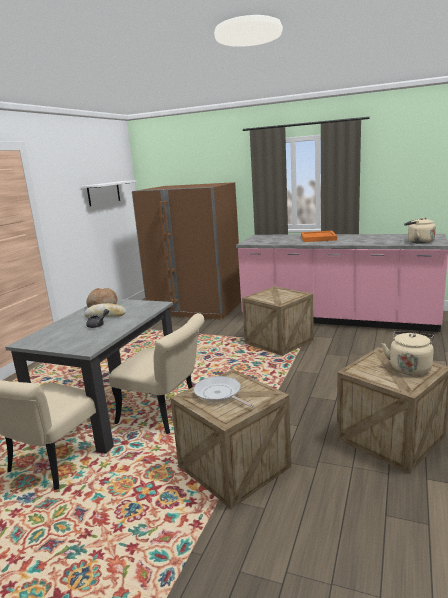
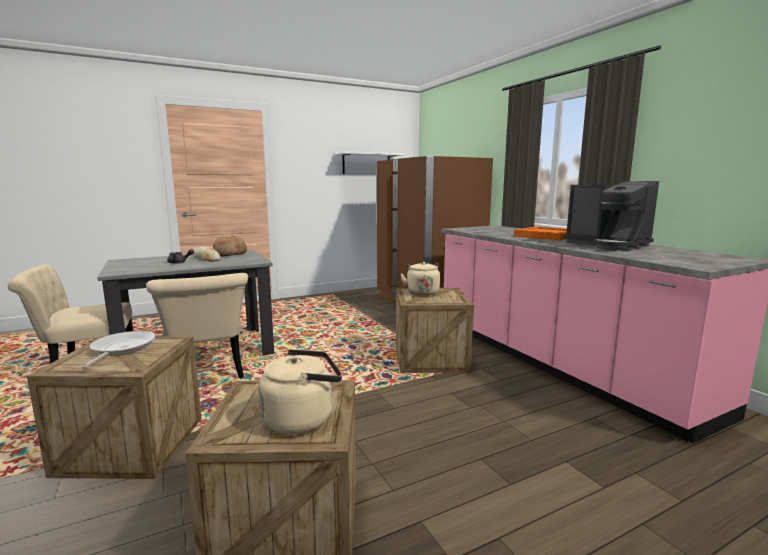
camera: 40 degrees right, 5 degrees down
beige kettle [404,218,436,244] -> beige kettle moved to [400,262,440,296]
none -> coffee machine [563,181,659,251]

